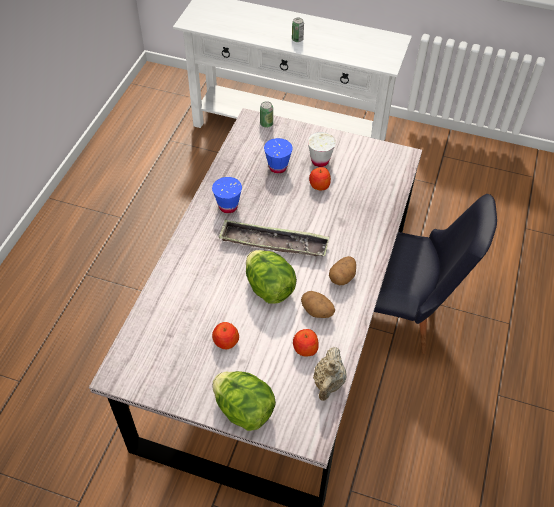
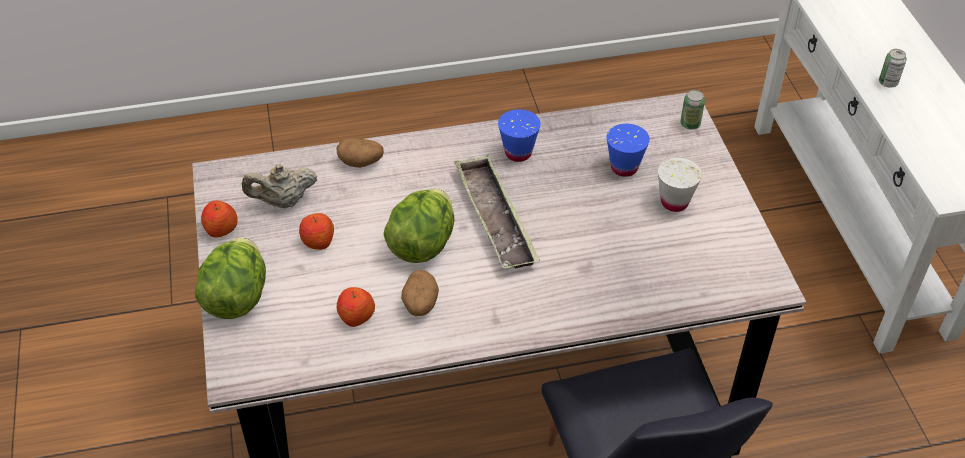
camera: 60 degrees right, 5 degrees down
apple [309,167,331,190] -> apple moved to [201,201,238,238]
beige teapot [313,347,346,401] -> beige teapot moved to [242,164,317,208]
potato [329,256,356,285] -> potato moved to [336,139,384,168]

